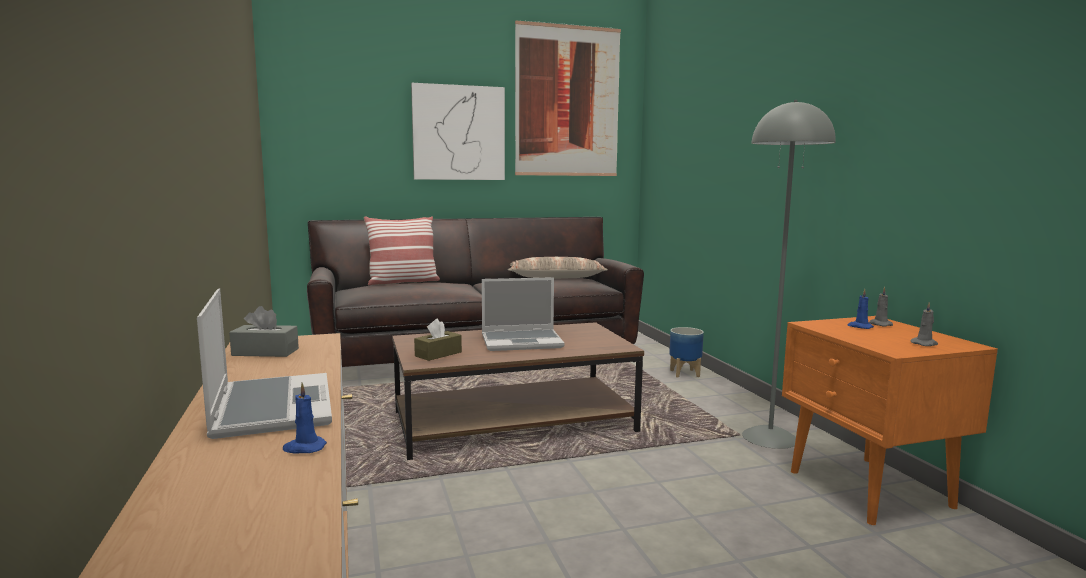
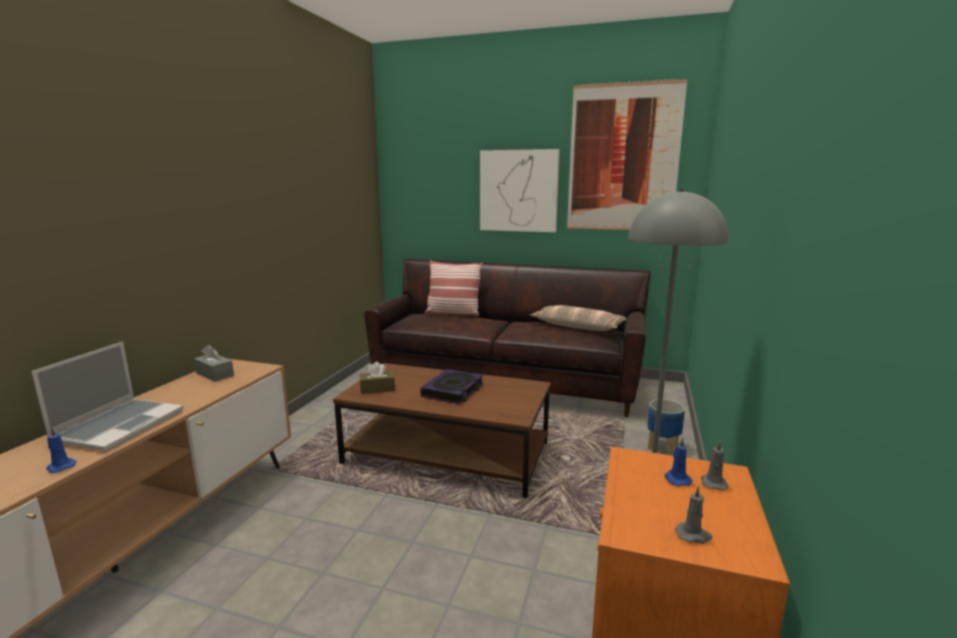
camera: 35 degrees right, 5 degrees up
laptop [482,277,565,351] -> book [420,369,483,404]

